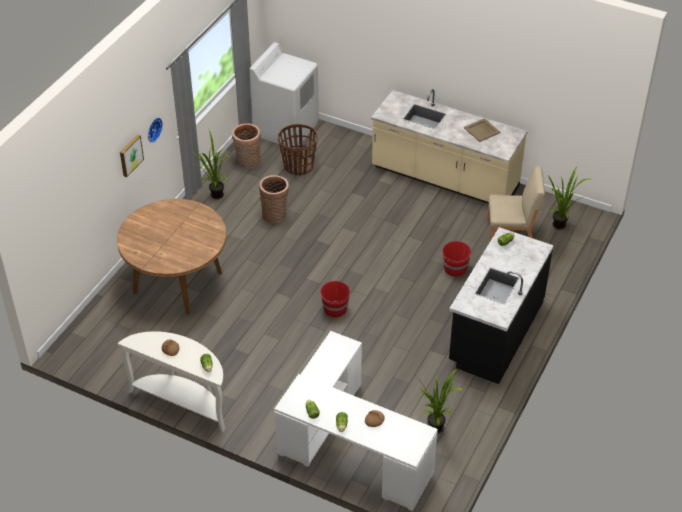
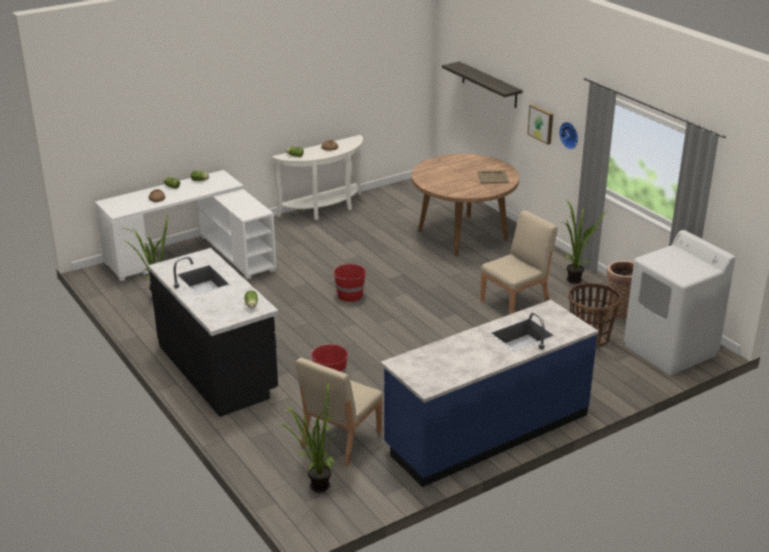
camera: 120 degrees right, 15 degrees down
basket [259,175,289,223] -> beige chair [480,210,558,315]
beige counter [371,89,528,204] -> blue counter [381,300,598,487]
beige tray [464,118,500,142] -> beige tray moved to [477,170,509,184]
none -> shelf [442,61,523,108]

